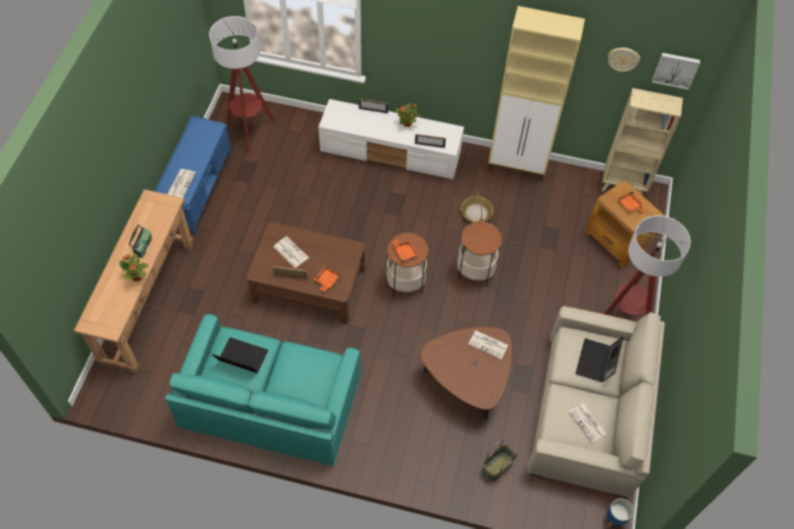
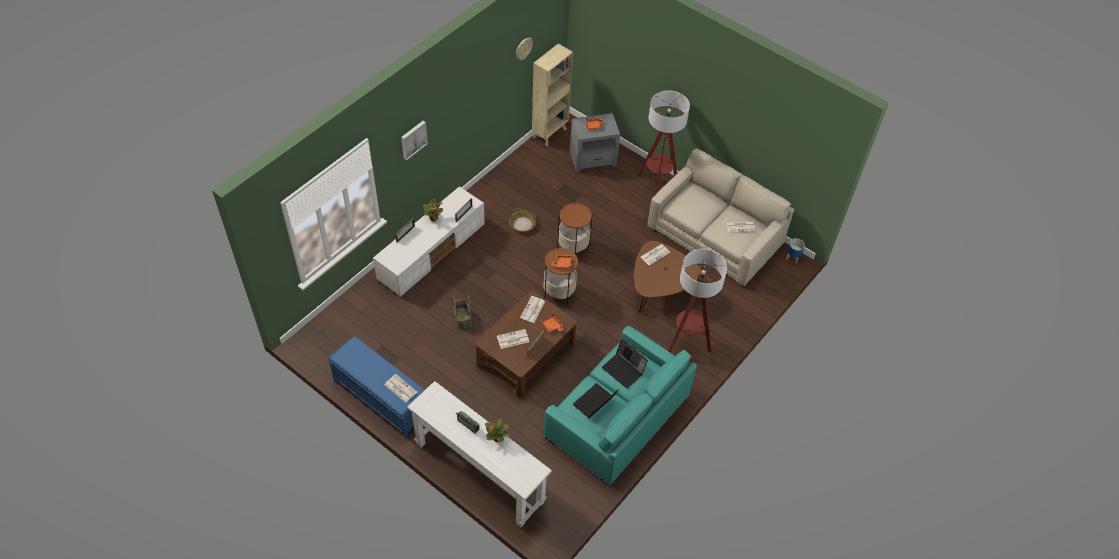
camera: 65 degrees left, 5 degrees down
brown console table [74,189,194,373] -> white console table [407,381,552,527]
floor lamp [209,16,275,152] -> floor lamp moved to [668,249,727,353]
basket [482,439,517,481] -> basket moved to [453,294,471,329]
beige cabinet [488,6,585,181] -> none
laptop [576,337,624,382] -> laptop moved to [601,340,648,388]
brown side table [585,180,664,268] -> grey side table [570,113,620,172]
picture [652,53,700,90] -> picture moved to [401,121,428,160]
none -> newspaper [520,296,545,323]

